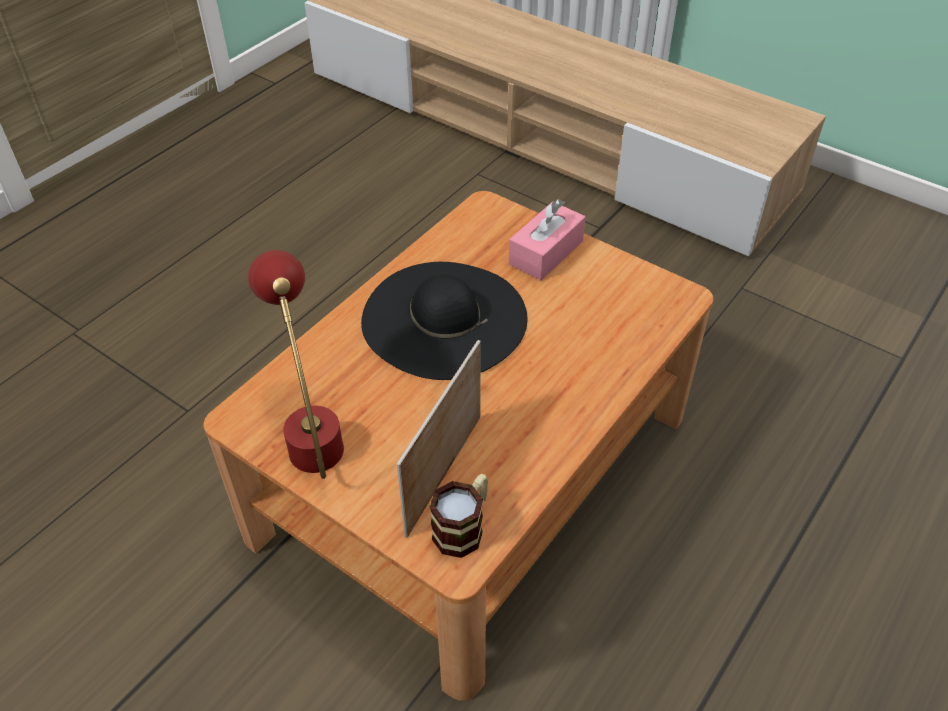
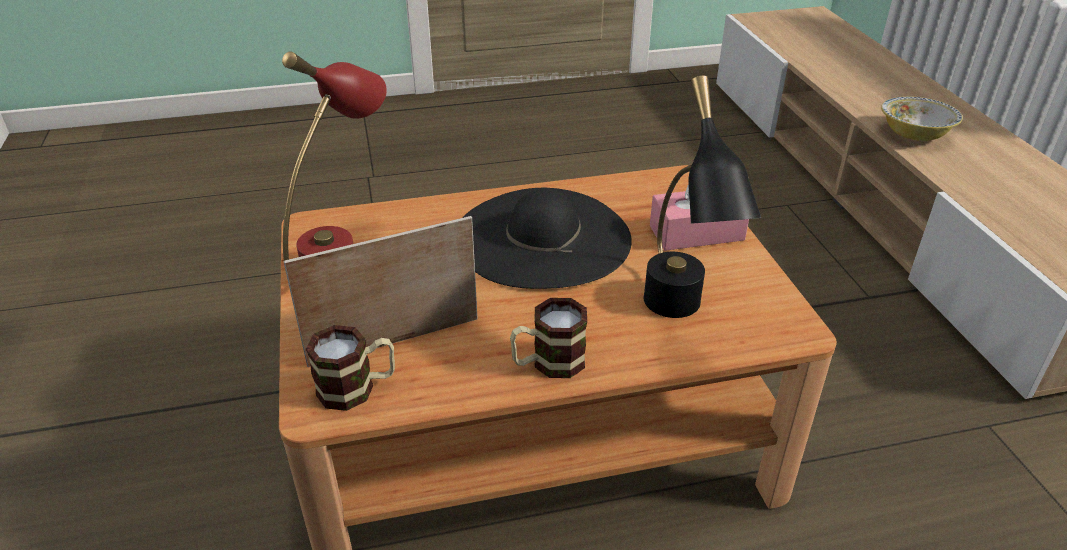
camera: 40 degrees right, 10 degrees down
none -> mug [510,298,587,378]
none -> black table lamp [644,75,761,318]
none -> bowl [881,96,963,141]

